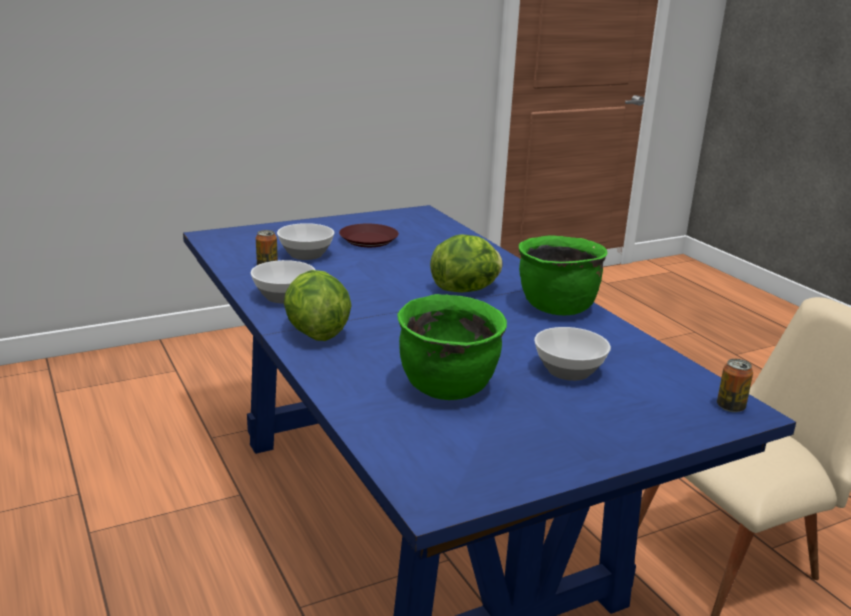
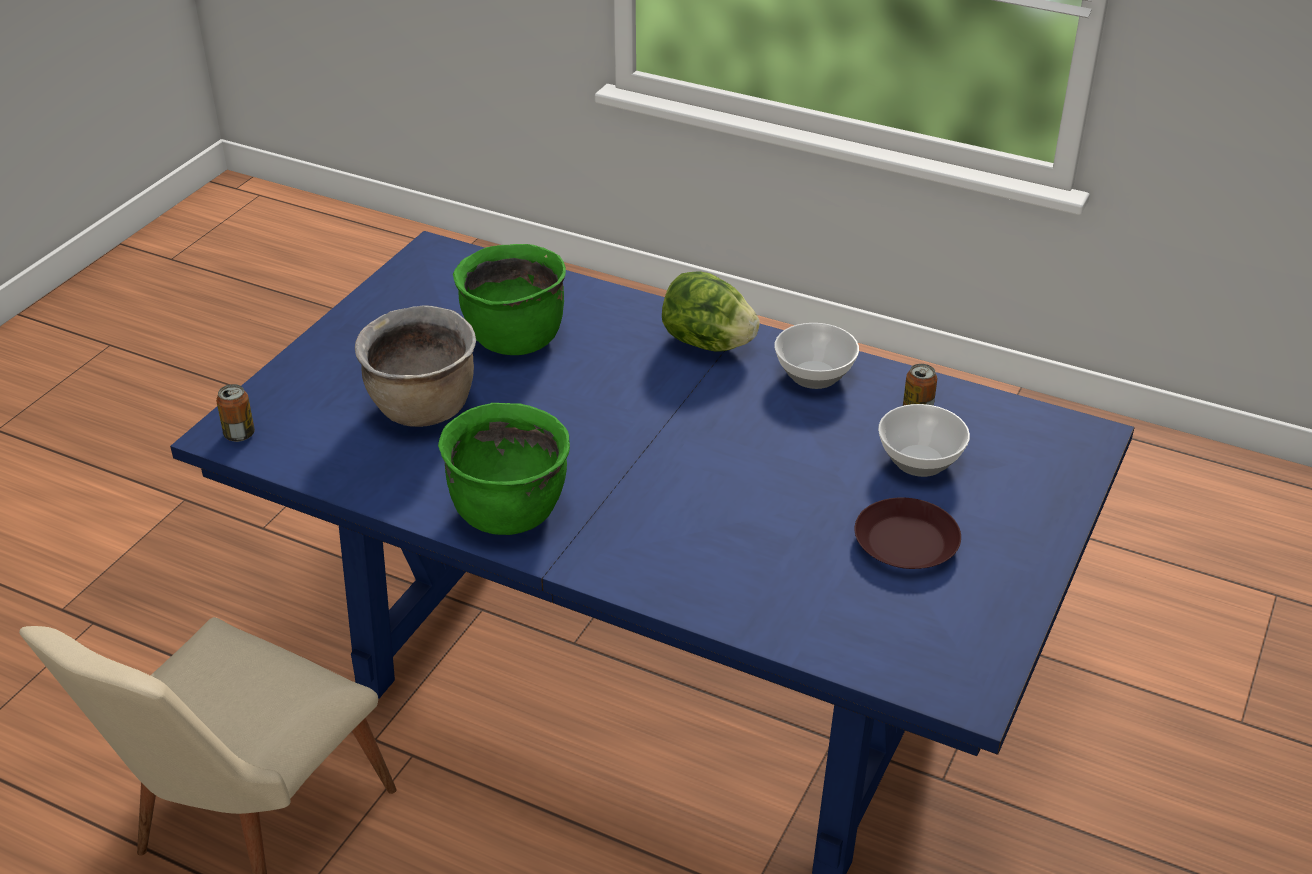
camera: 145 degrees right, 15 degrees up
lettuce [430,234,503,292] -> none
bowl [534,327,611,381] -> brown cooking pot [355,305,476,427]

